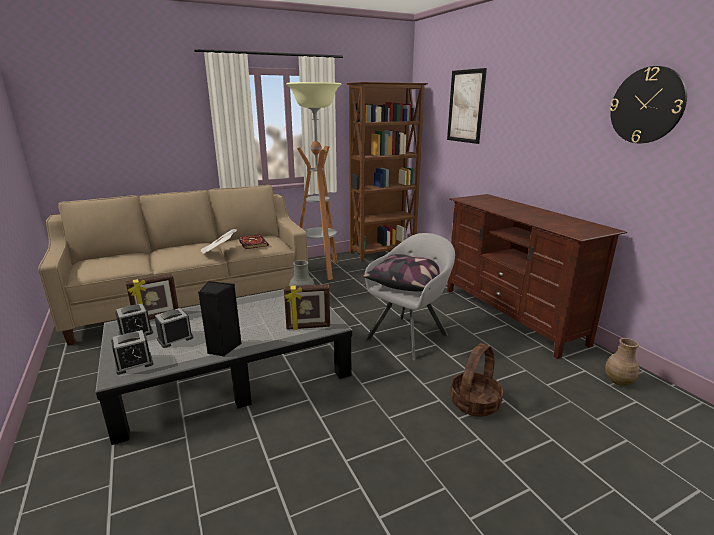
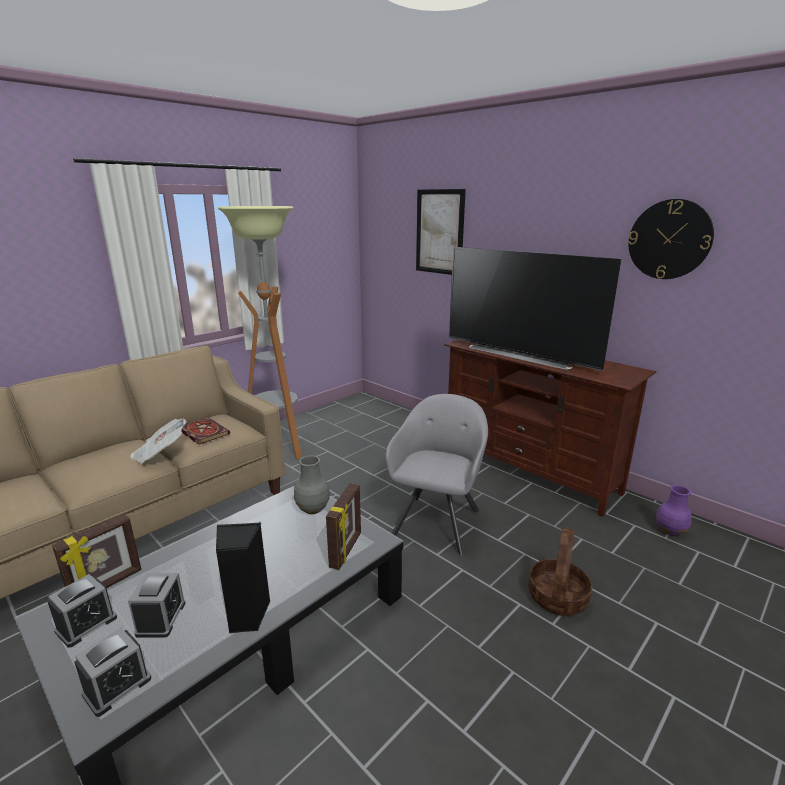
camera: 20 degrees left, 0 degrees up
alarm clock [155,308,194,348] -> alarm clock turned 150 degrees clockwise [128,573,186,638]
picture frame [284,284,330,330] -> picture frame turned 45 degrees counterclockwise [326,483,361,570]
brown bookcase [347,82,428,260] -> none
pillow [363,254,440,291] -> none
brown vase [605,338,639,386] -> purple vase [656,485,692,536]
none -> television [449,247,622,371]

